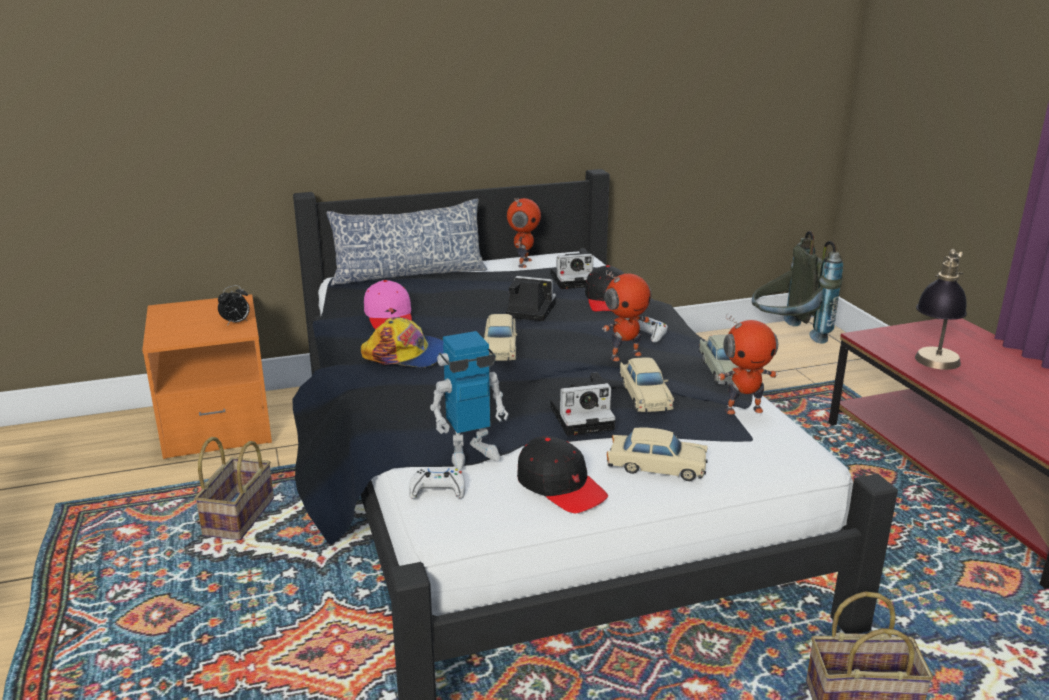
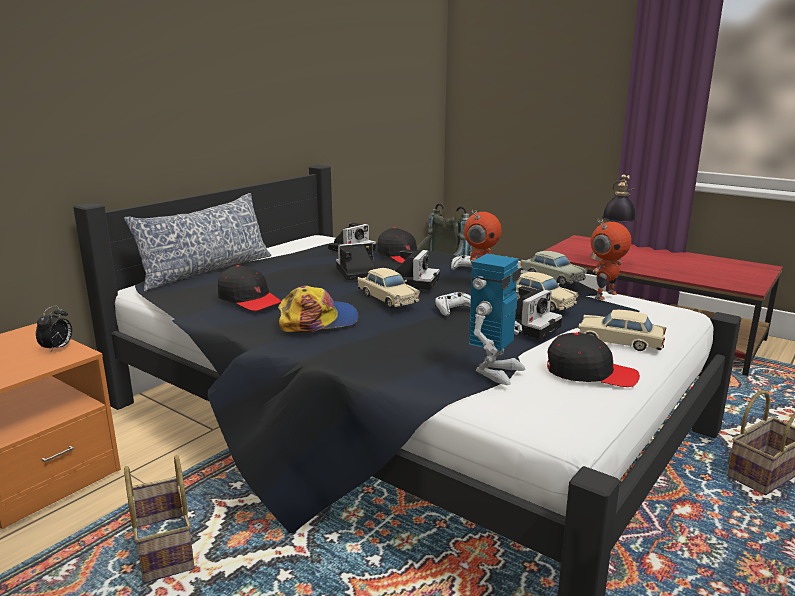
camera: 35 degrees left, 5 degrees down
pink cap [364,280,412,329] -> black cap [218,265,281,311]
white game controller [409,468,465,499] -> white game controller moved to [435,292,471,316]
toy robot [507,198,541,268] -> none
beige toy car [607,428,708,481] -> beige toy car turned 135 degrees counterclockwise [578,310,667,351]
none -> camera [395,250,440,290]

